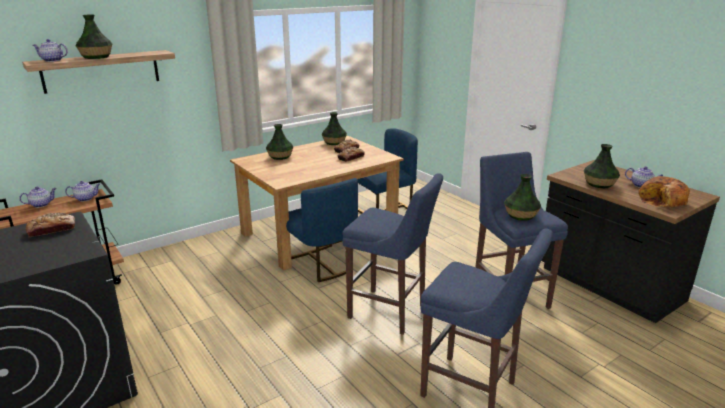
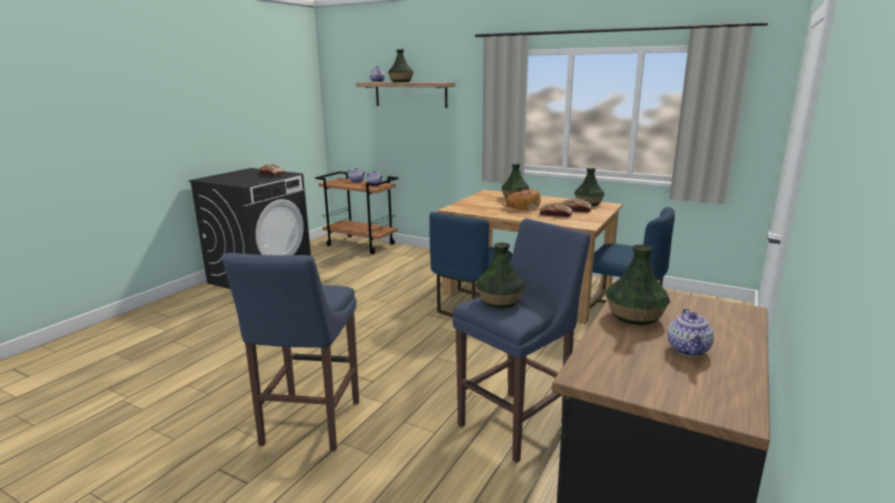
camera: 65 degrees right, 5 degrees down
blue stool [342,173,443,335] -> none
bread [638,176,690,208] -> bread moved to [501,189,540,211]

